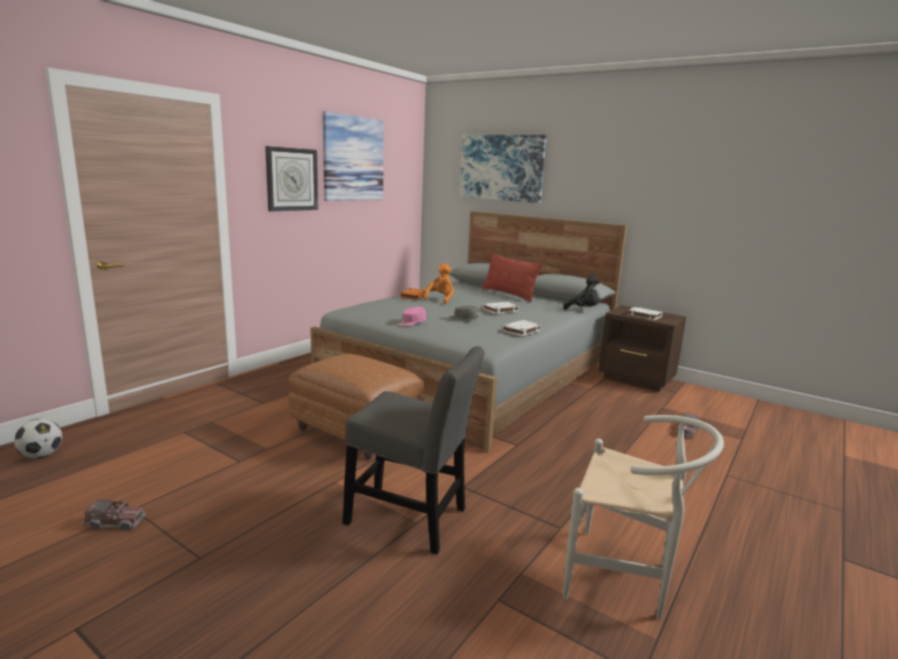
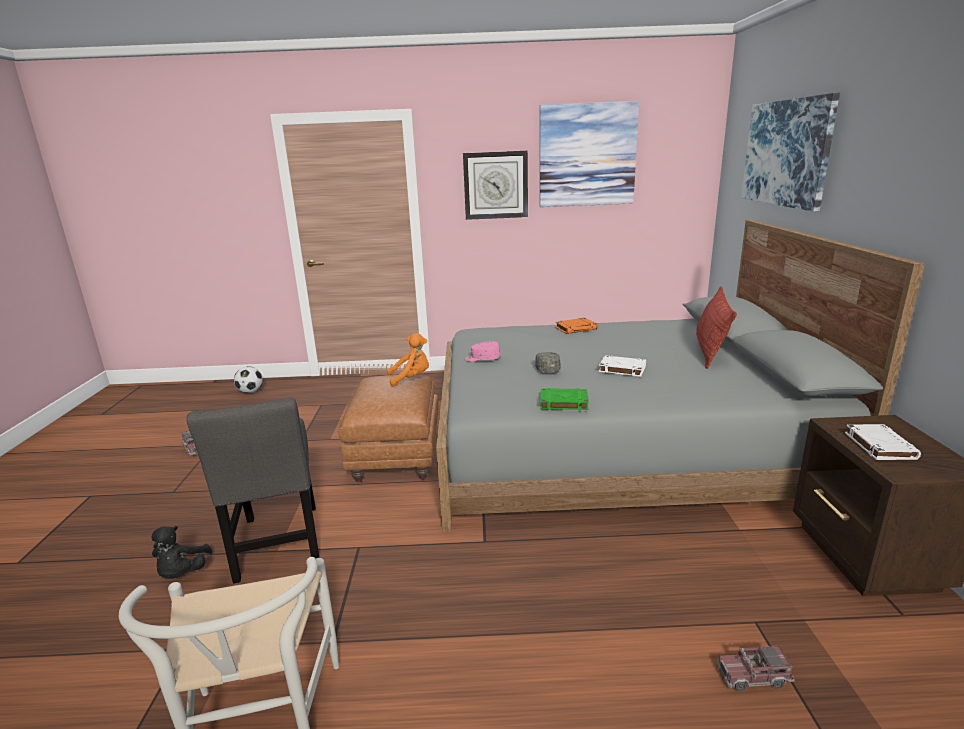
camera: 55 degrees right, 5 degrees up
orange plush toy [424,264,454,304] -> orange plush toy moved to [387,333,429,387]
white book [502,320,541,336] -> green book [540,388,589,410]
black plush toy [563,275,600,309] -> black plush toy moved to [152,526,212,579]

